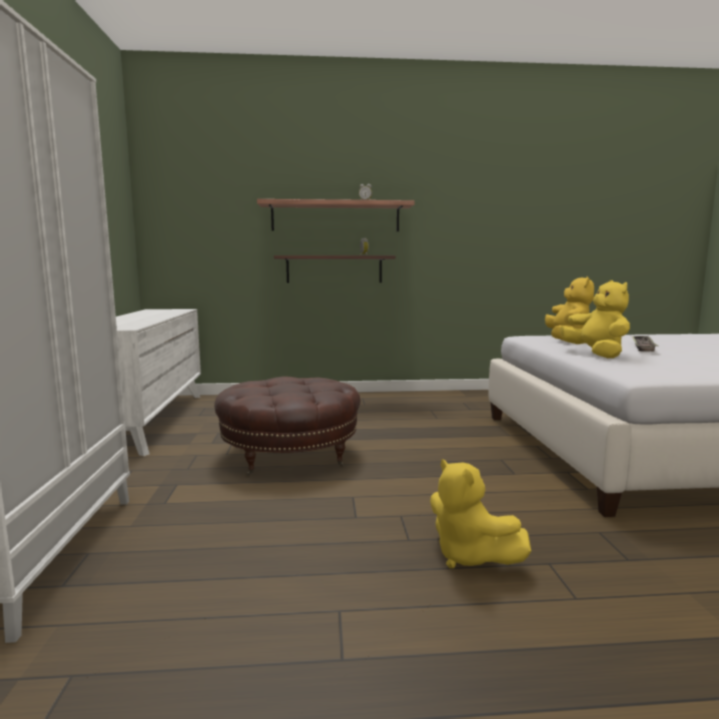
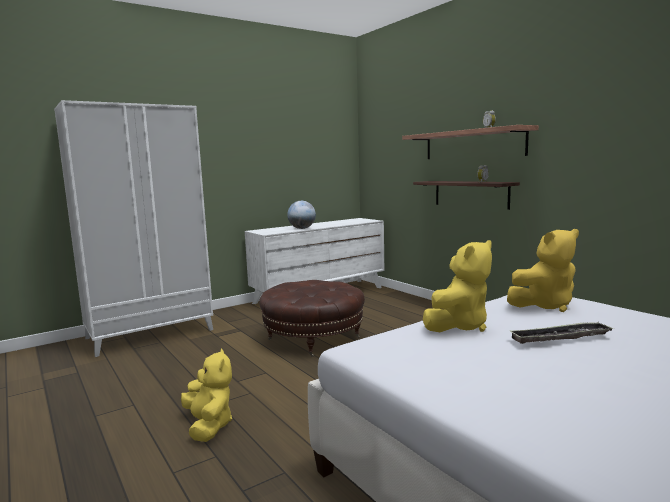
camera: 60 degrees right, 0 degrees up
yellow plush toy [430,459,531,568] -> yellow plush toy turned 135 degrees clockwise [181,349,232,442]
none -> globe [287,201,316,229]

